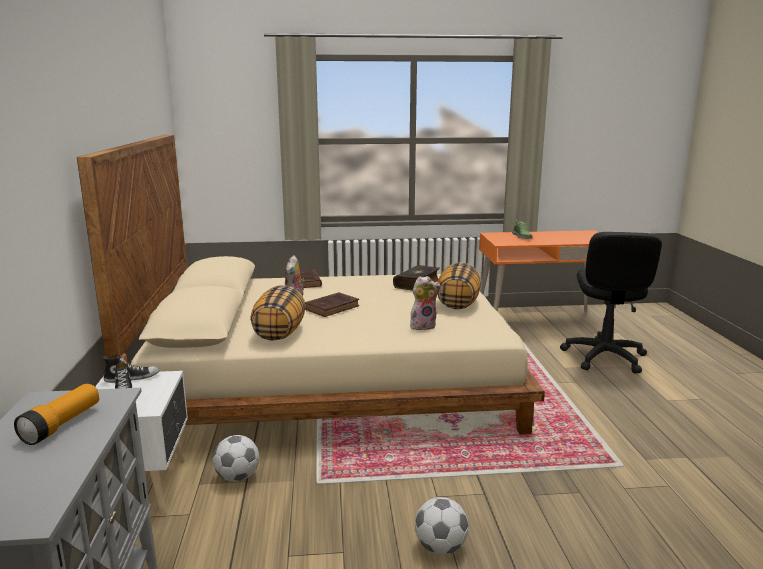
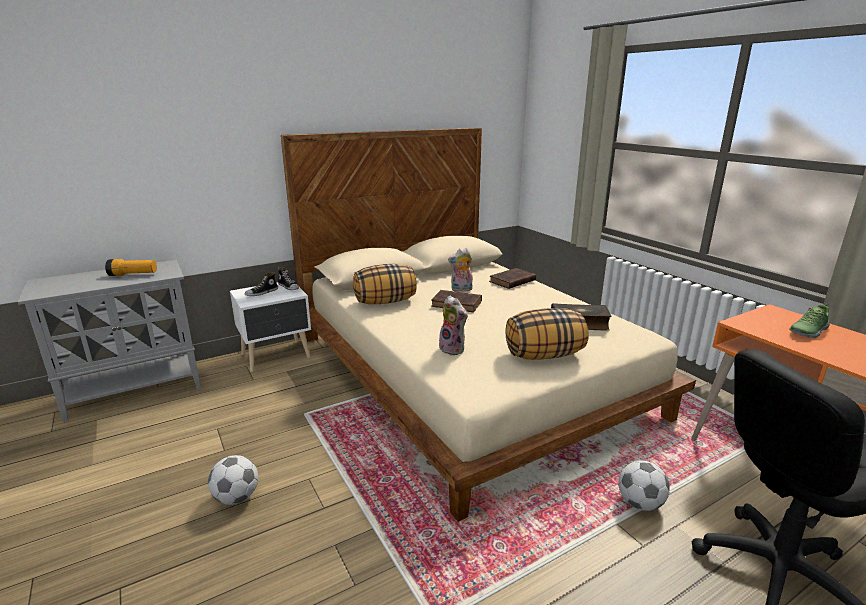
camera: 65 degrees right, 5 degrees up
football [213,435,259,482] -> football moved to [618,460,670,511]

